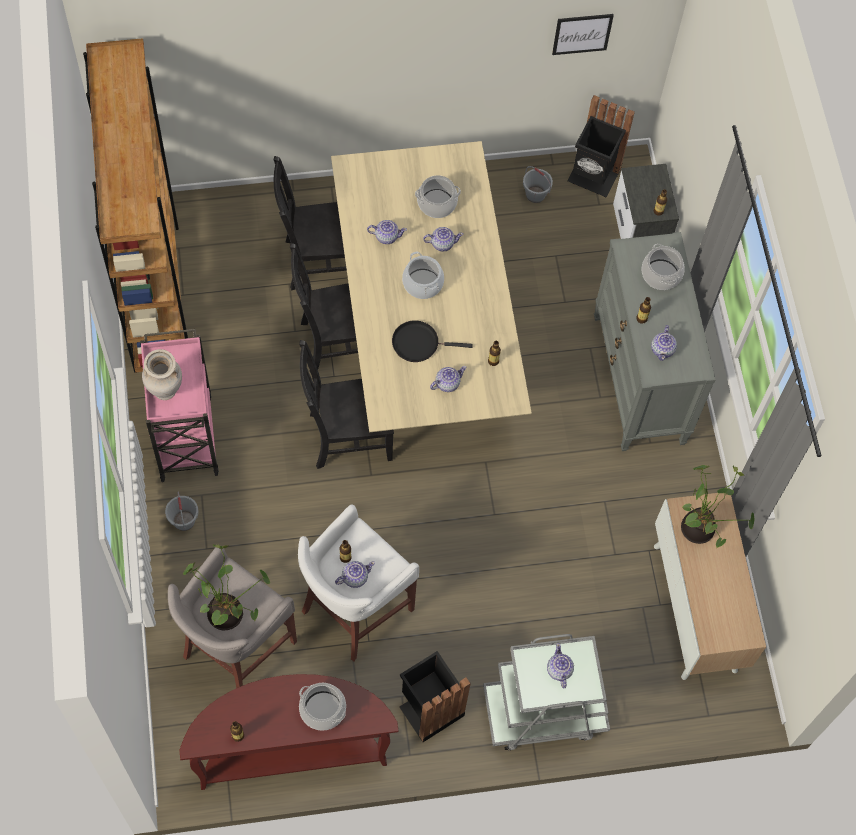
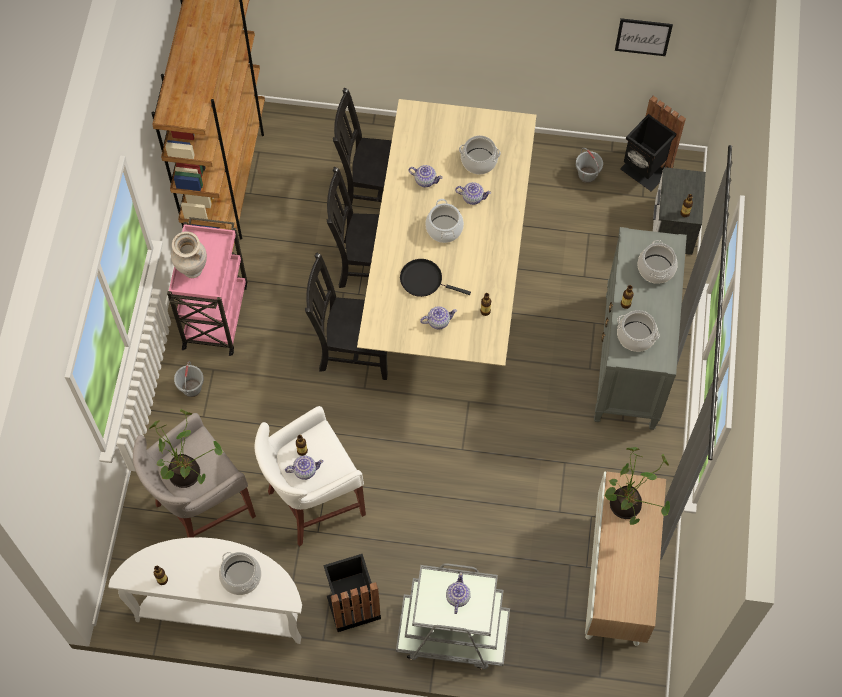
camera: 20 degrees right, 0 degrees up
brown console table [180,674,399,790] -> white console table [108,537,302,644]
teapot [651,325,677,361] -> cooking pot [617,310,660,352]

